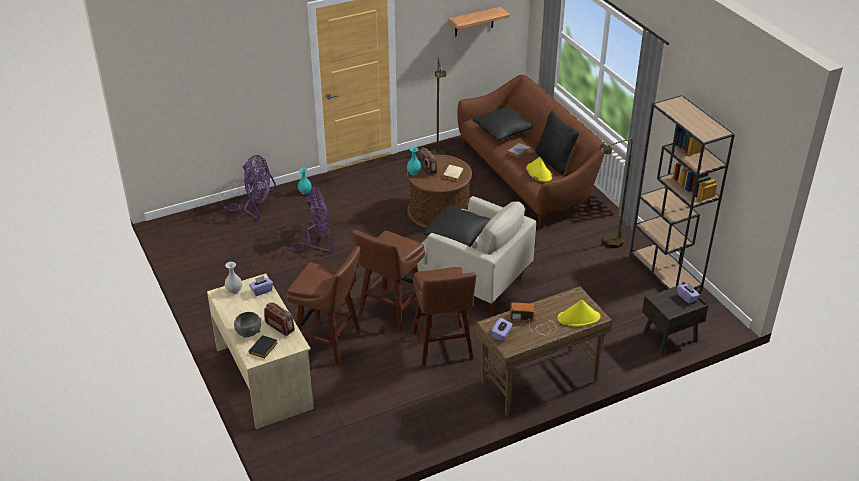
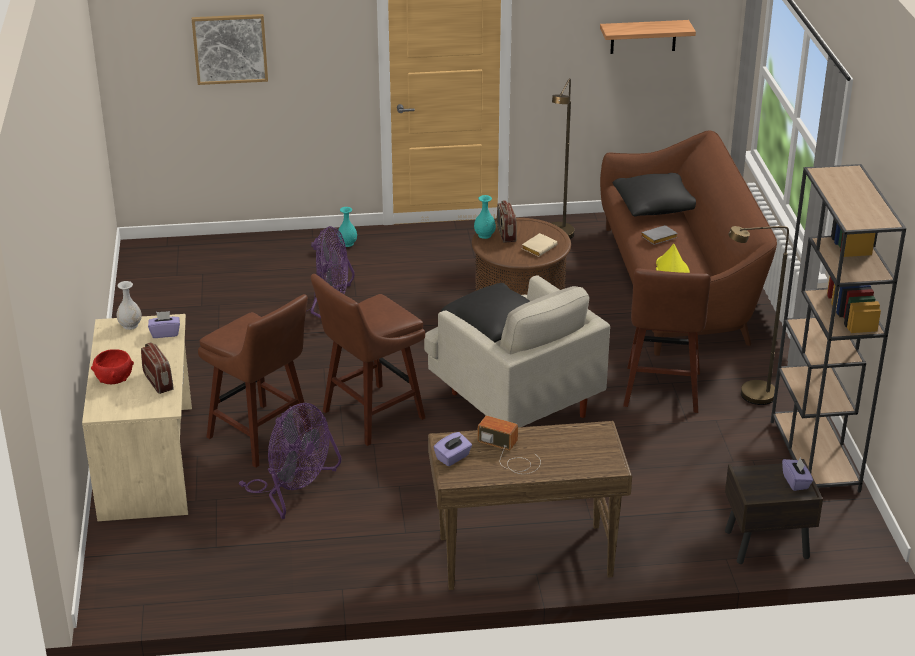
camera: 20 degrees right, 5 degrees down
purple fan [224,155,276,220] -> purple fan moved to [239,403,341,519]
grey bowl [234,312,261,338] -> red bowl [91,349,134,384]
black book [249,335,278,358] -> none
brown stool [412,267,476,366] -> brown stool moved to [623,268,710,413]
black pillow [535,111,579,175] -> none
yellow hat [557,299,600,327] -> none
none -> picture [192,14,268,85]

